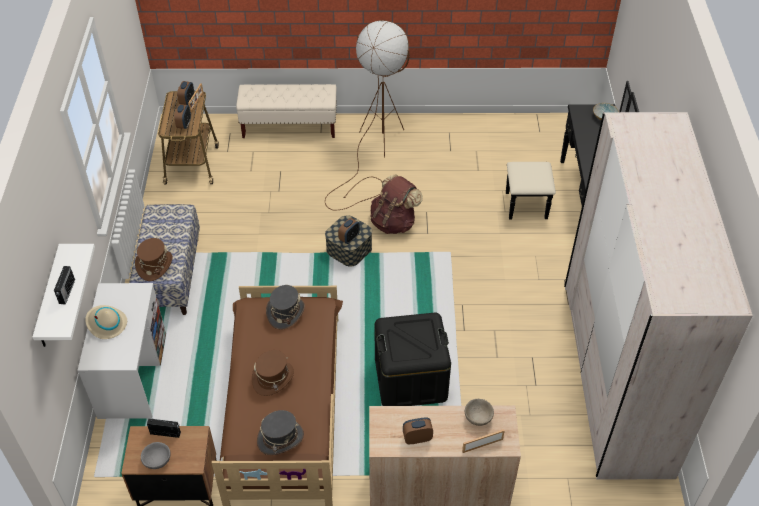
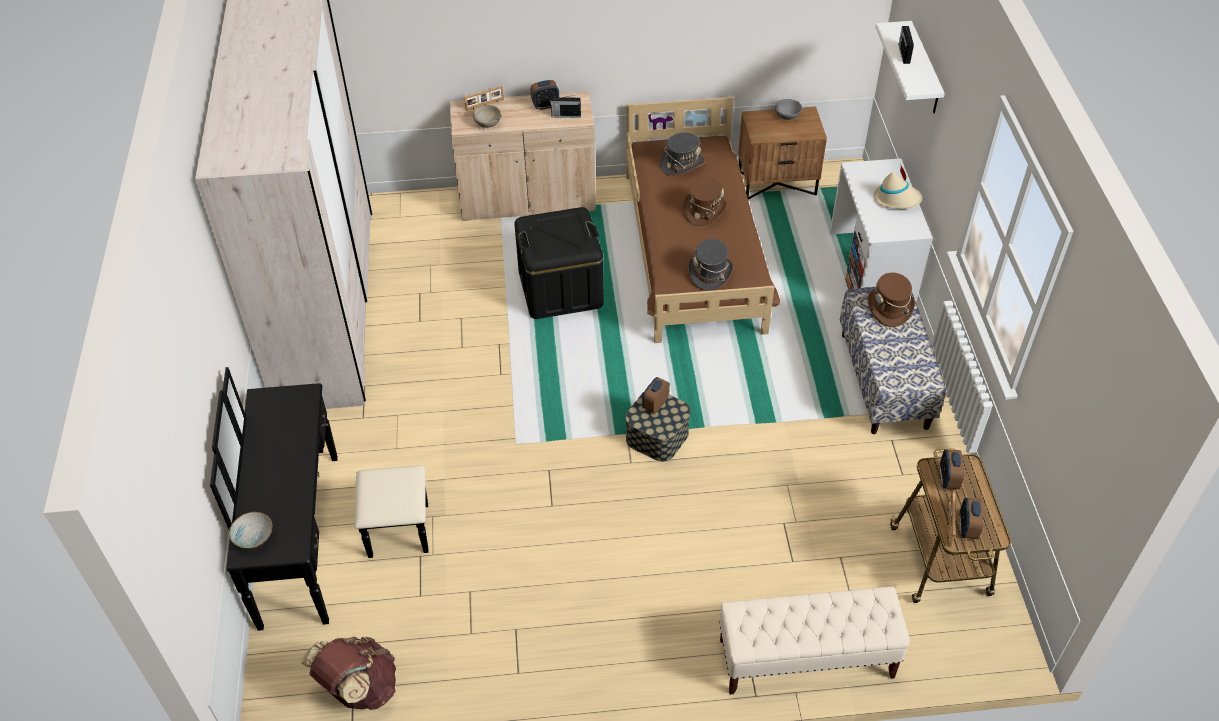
camera: 175 degrees right, 0 degrees up
radio [147,418,181,438] -> radio moved to [549,95,581,118]
brown floor lamp [325,20,410,210] -> none
brown backpack [370,174,423,234] -> brown backpack moved to [301,637,396,710]

